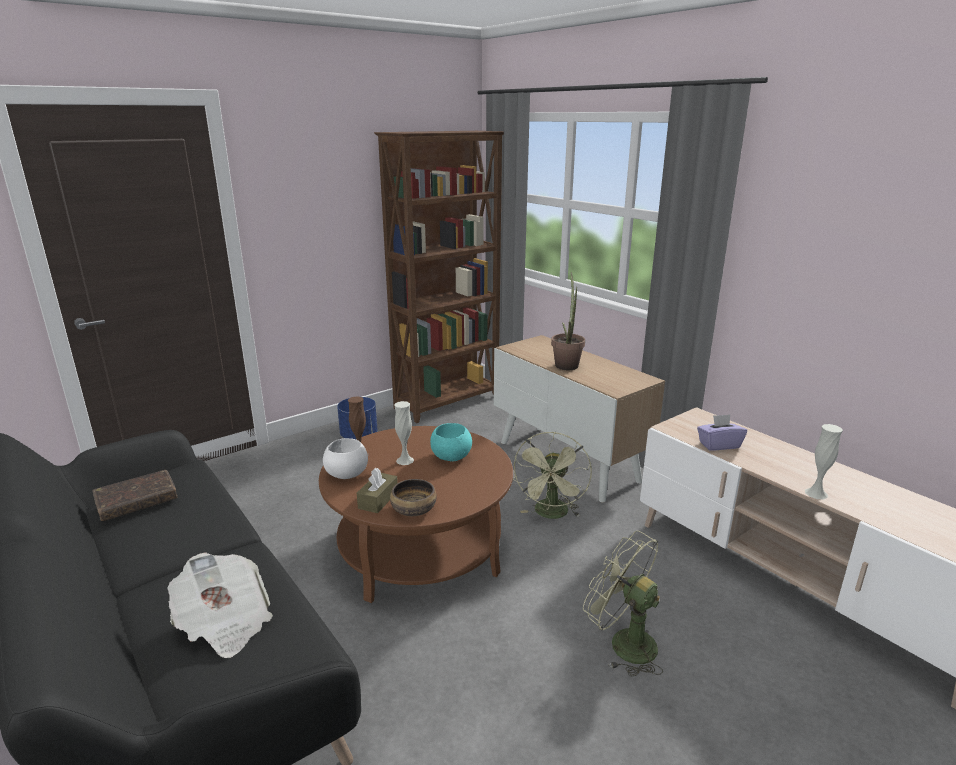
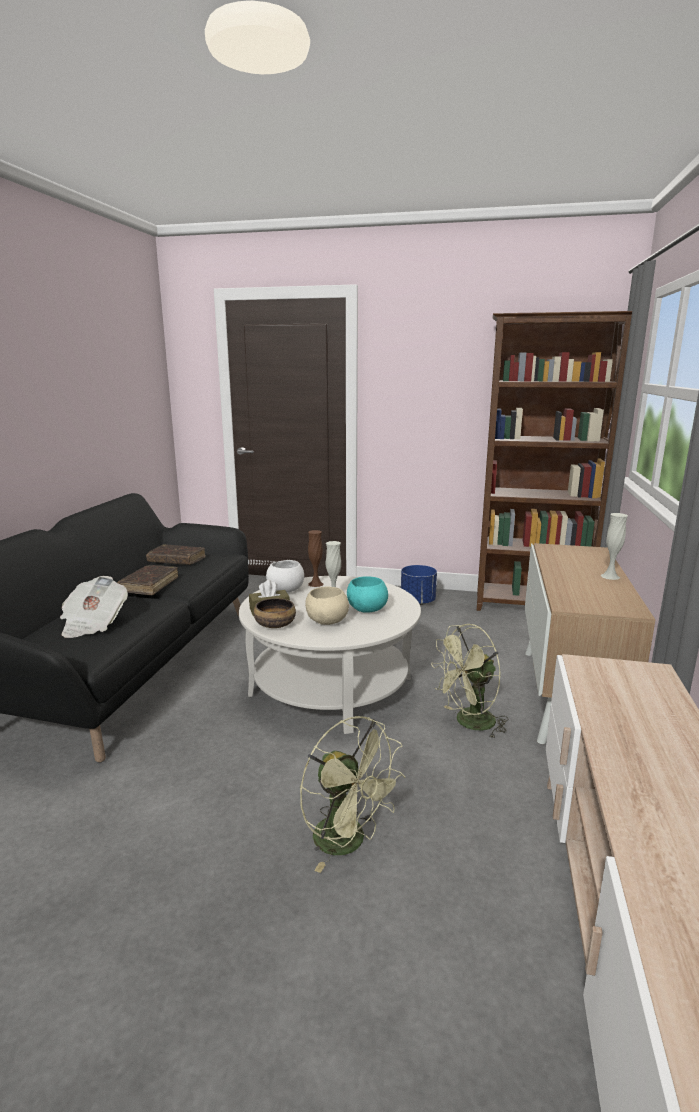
camera: 50 degrees right, 5 degrees down
brown coffee table [319,426,513,603] -> white coffee table [239,576,421,734]
potted plant [551,272,585,370] -> none
green fan [583,530,663,677] -> green fan turned 135 degrees clockwise [300,716,405,873]
purple tissue box [697,414,747,451] -> none
white vase [805,424,843,500] -> white vase moved to [600,513,628,580]
none -> brown book [117,565,178,595]
none -> beige bowl [305,587,349,625]

